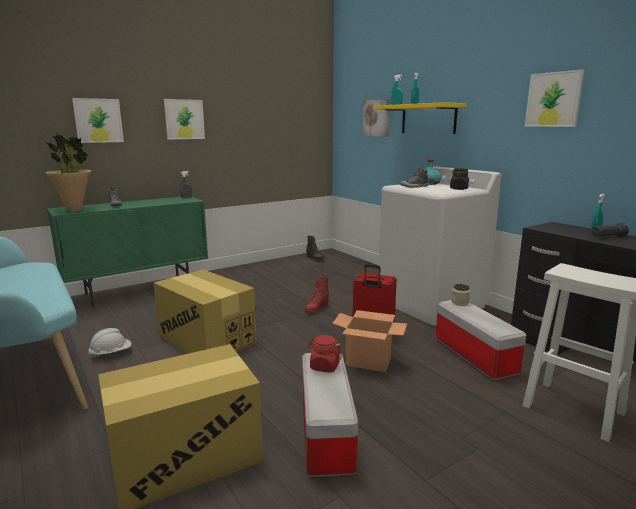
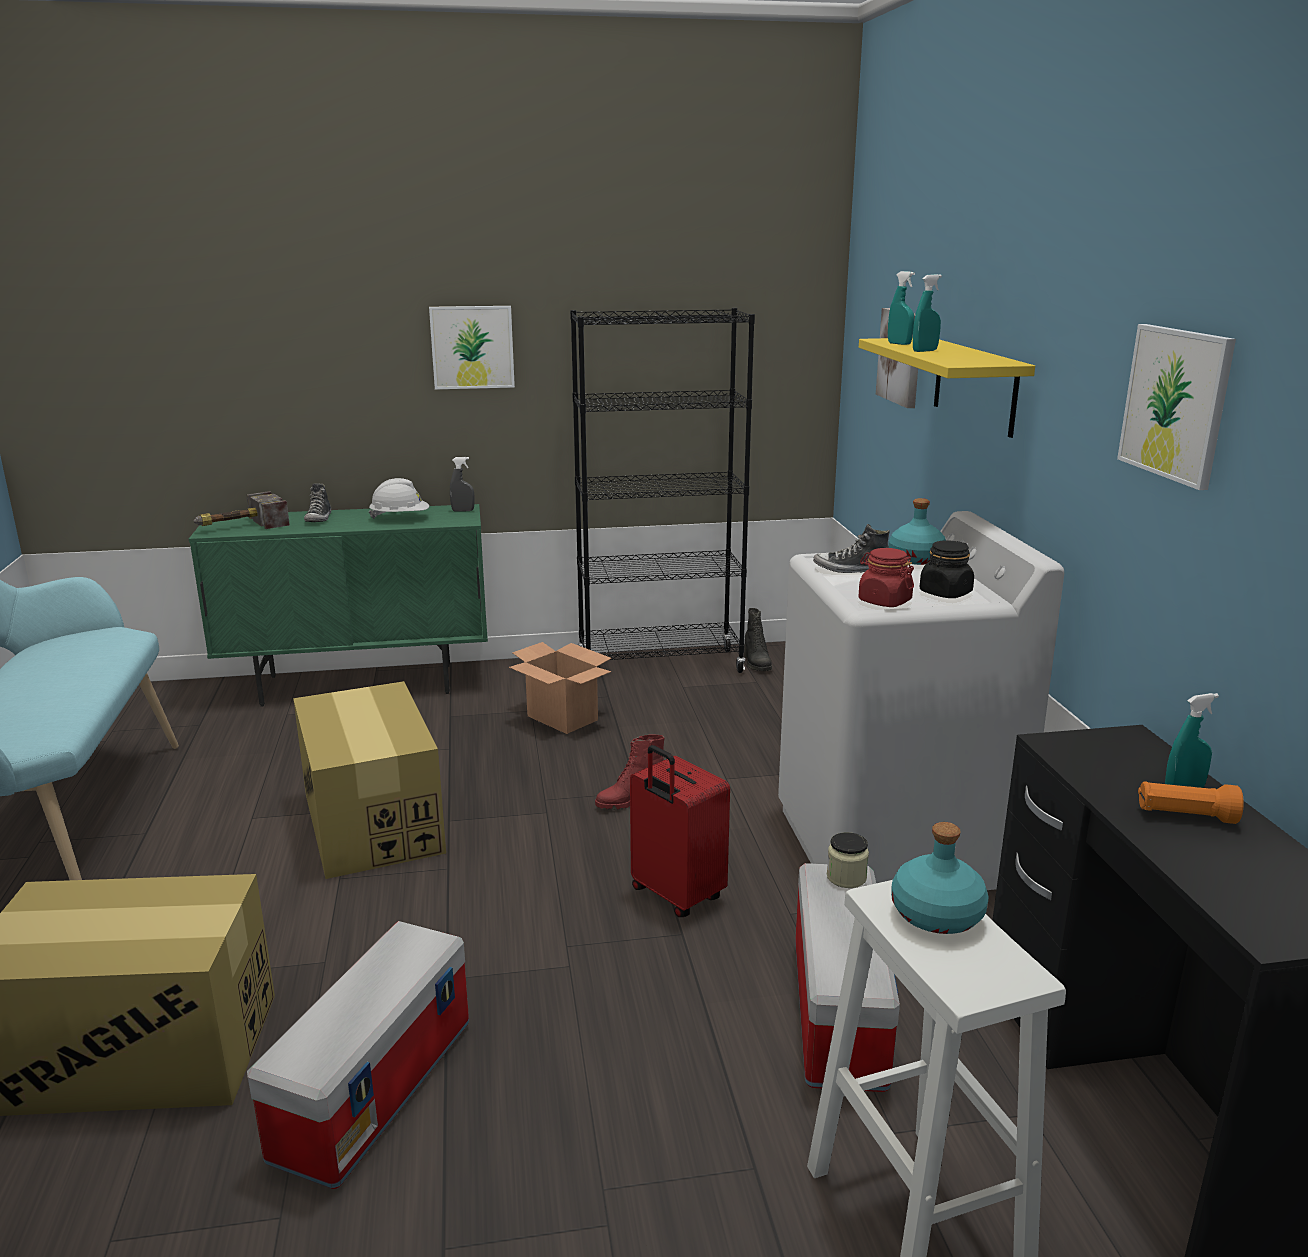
camera: 25 degrees right, 5 degrees up
potted plant [45,133,92,211] -> hammer [193,491,290,529]
picture [72,98,124,143] -> none
white hard hat [88,328,131,358] -> white hard hat moved to [369,478,429,519]
red jar [308,335,342,372] -> red jar moved to [858,548,914,607]
cardboard box [332,310,407,372] -> cardboard box moved to [509,642,612,734]
black flashlight [592,223,629,237] -> orange flashlight [1138,781,1244,824]
none -> black bookcase [570,308,755,673]
none -> turquoise bottle [891,822,989,934]

